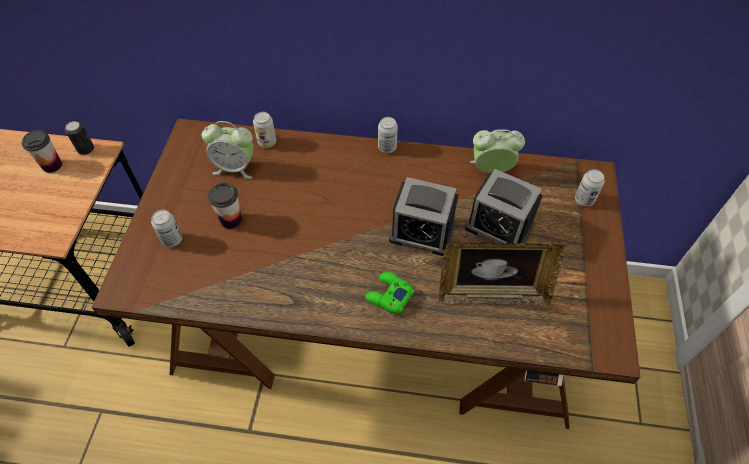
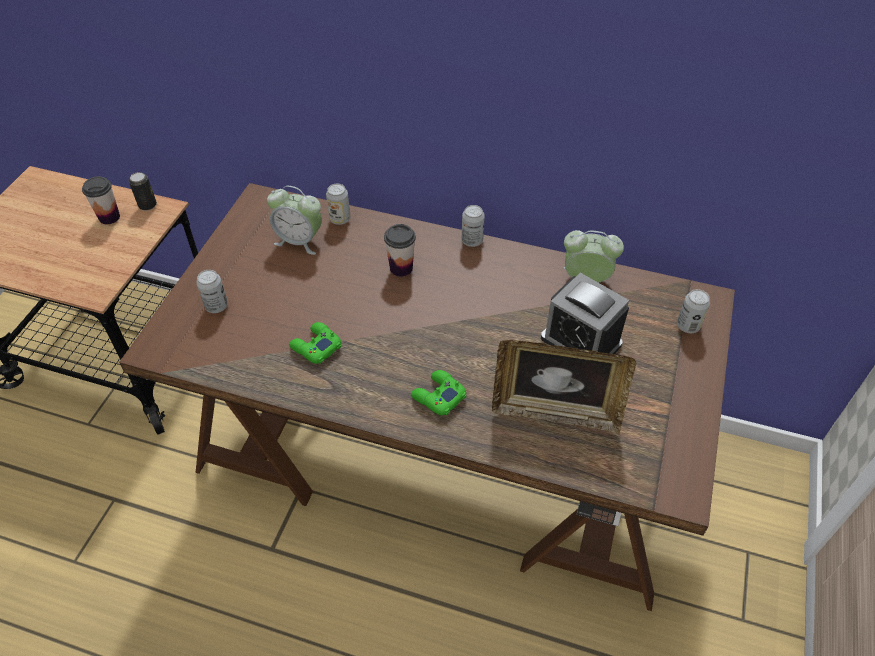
camera: 10 degrees right, 5 degrees down
cup [208,183,242,229] -> cup moved to [384,224,416,277]
alarm clock [389,177,458,256] -> none
none -> green game controller [289,322,341,364]

